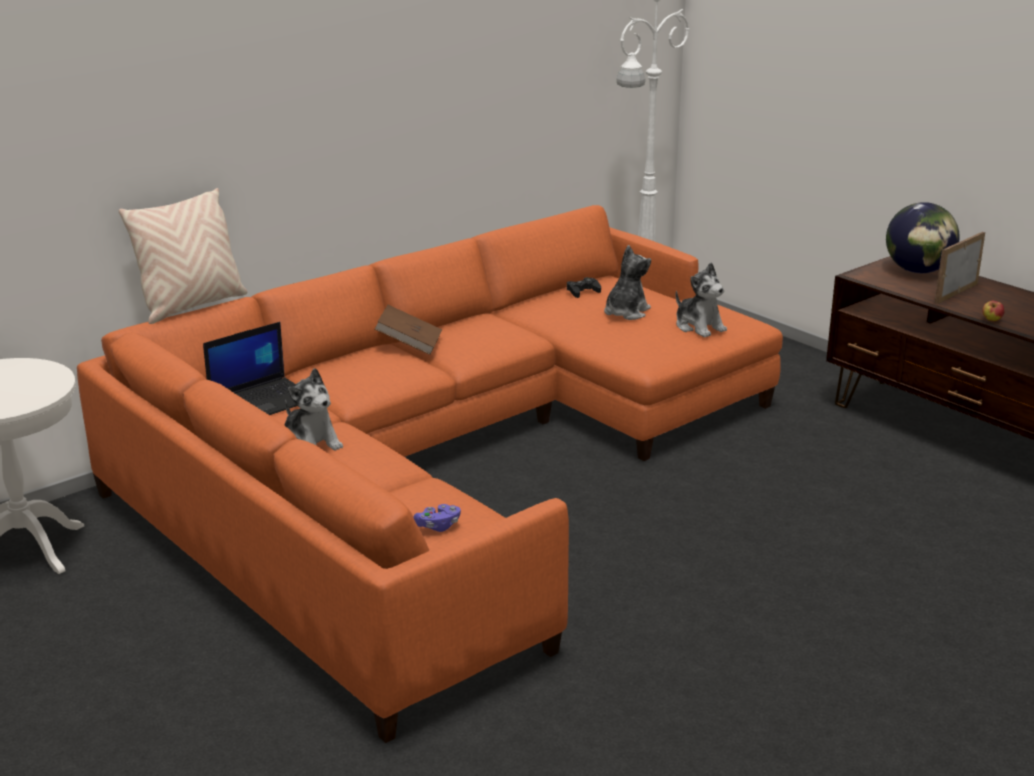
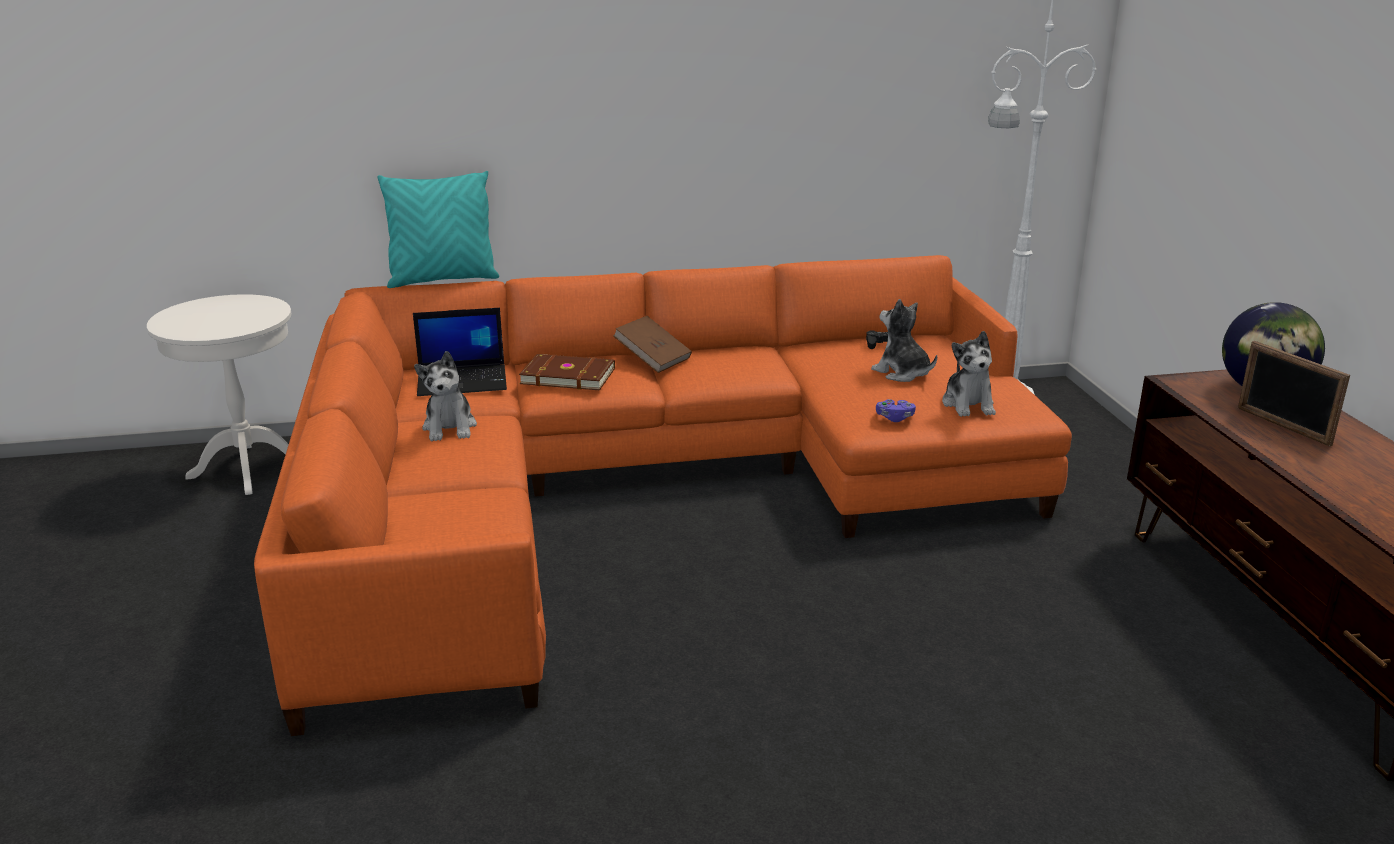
camera: 30 degrees right, 0 degrees up
beige pillow [119,188,248,324] -> turquoise pillow [378,171,499,288]
purple game controller [414,504,461,532] -> purple game controller moved to [876,399,916,422]
plush toy [604,245,651,320] -> plush toy turned 105 degrees counterclockwise [871,299,937,382]
picture frame [935,232,985,304] -> picture frame turned 105 degrees counterclockwise [1238,341,1350,447]
apple [982,301,1005,322] -> none
none -> brown book [519,354,615,390]

